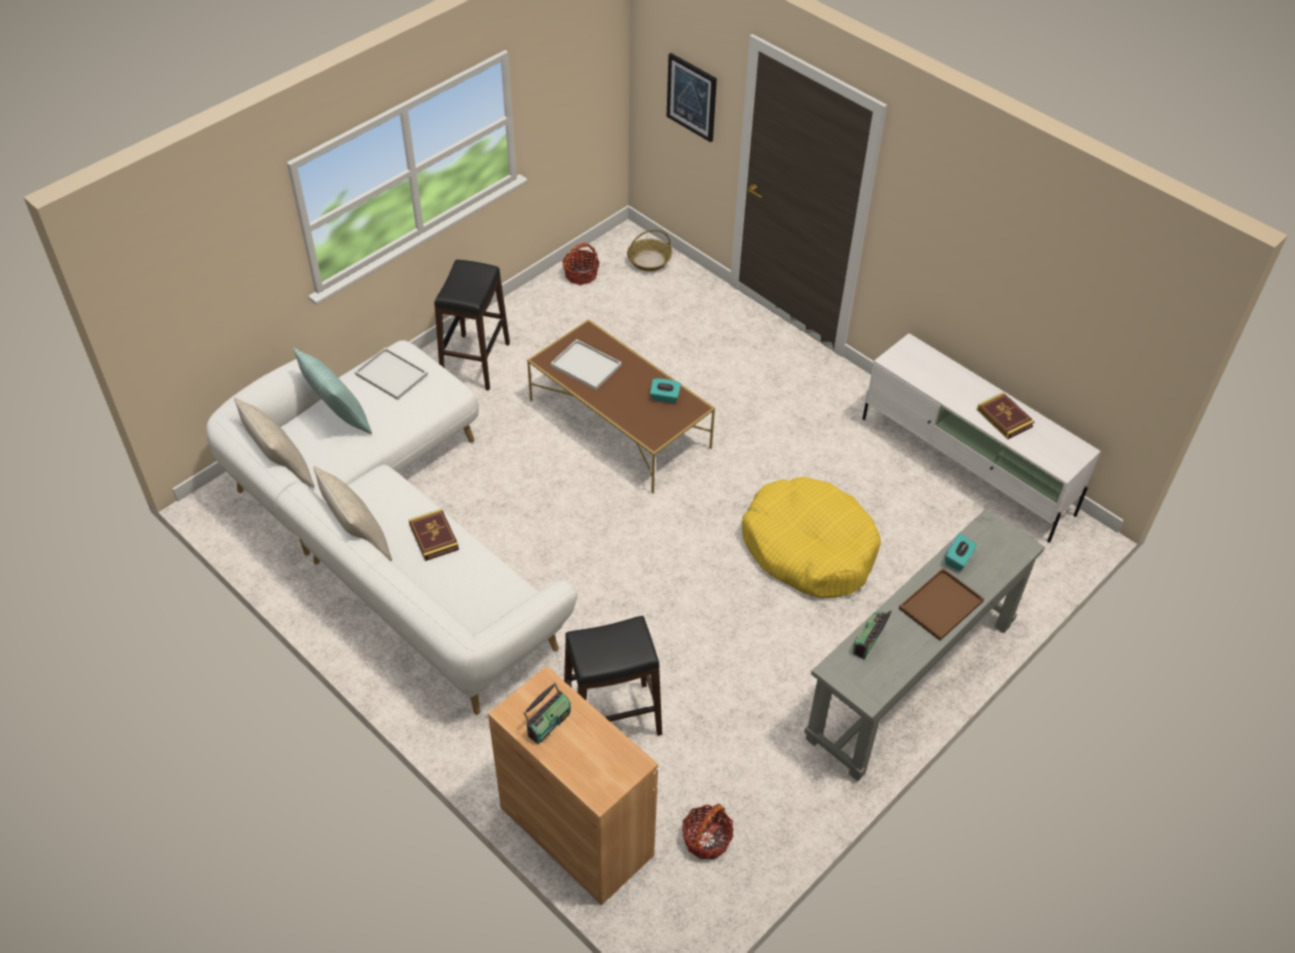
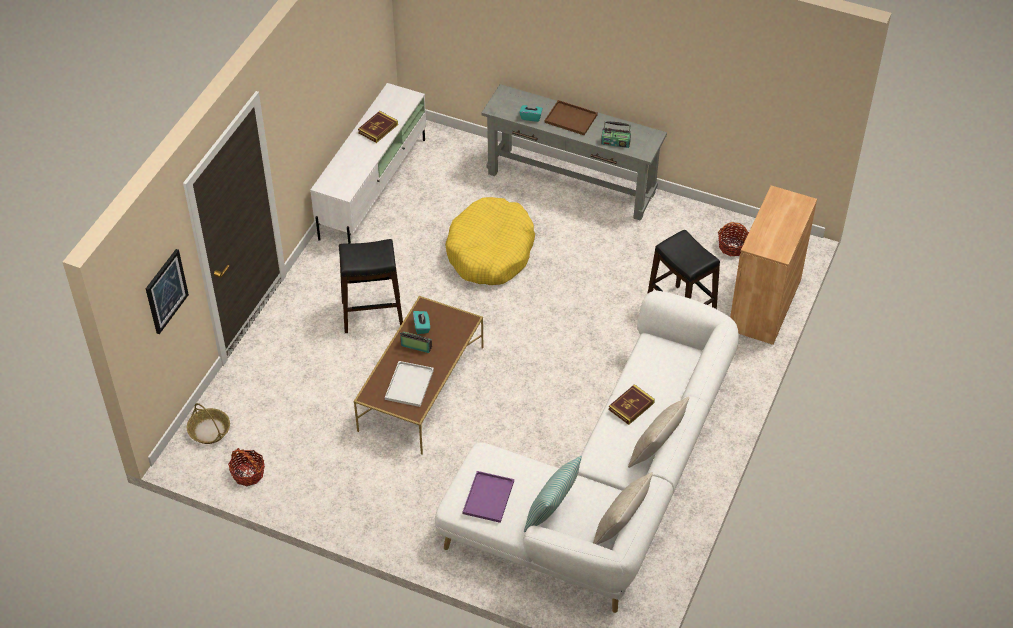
camera: 110 degrees left, 0 degrees up
white tray [355,348,428,400] -> purple tray [463,471,514,523]
black stool [434,260,510,391] -> black stool moved to [339,239,403,333]
radio [524,682,571,745] -> radio moved to [400,332,432,353]

